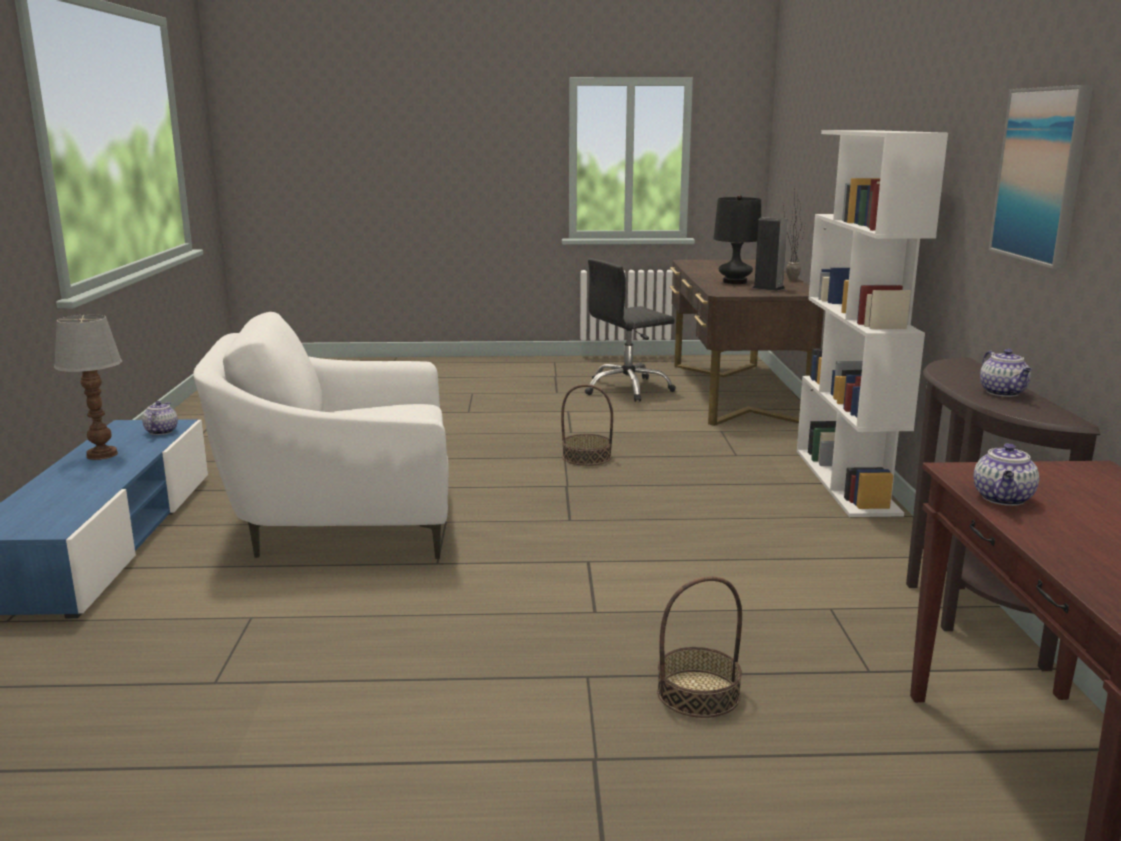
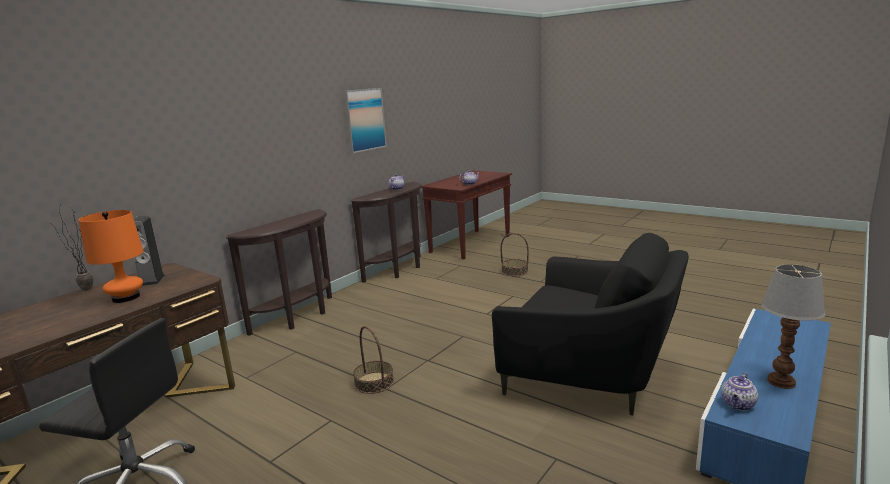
camera: 140 degrees left, 0 degrees up
white armchair [193,312,449,559] -> black armchair [492,233,689,416]
black table lamp [714,195,761,284] -> orange table lamp [78,210,144,303]
white bookcase [797,130,948,517] -> brown console table [226,209,332,336]

